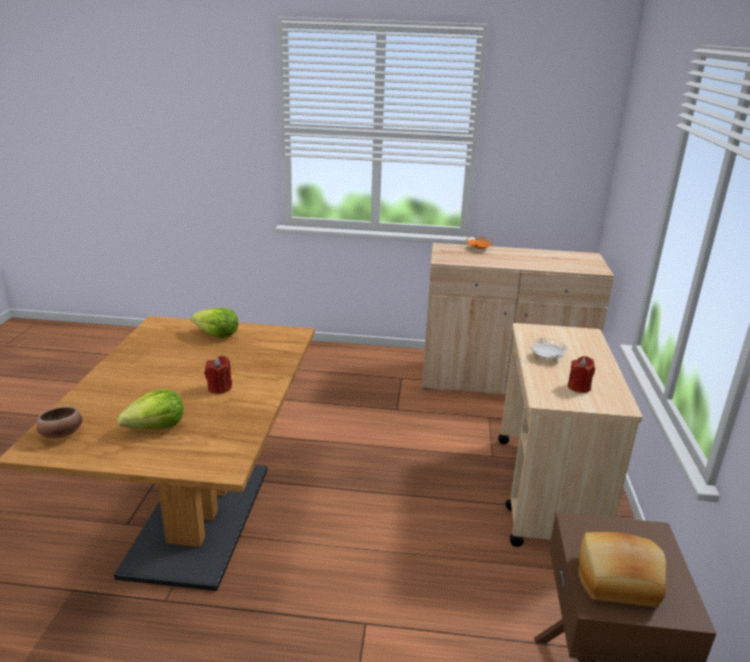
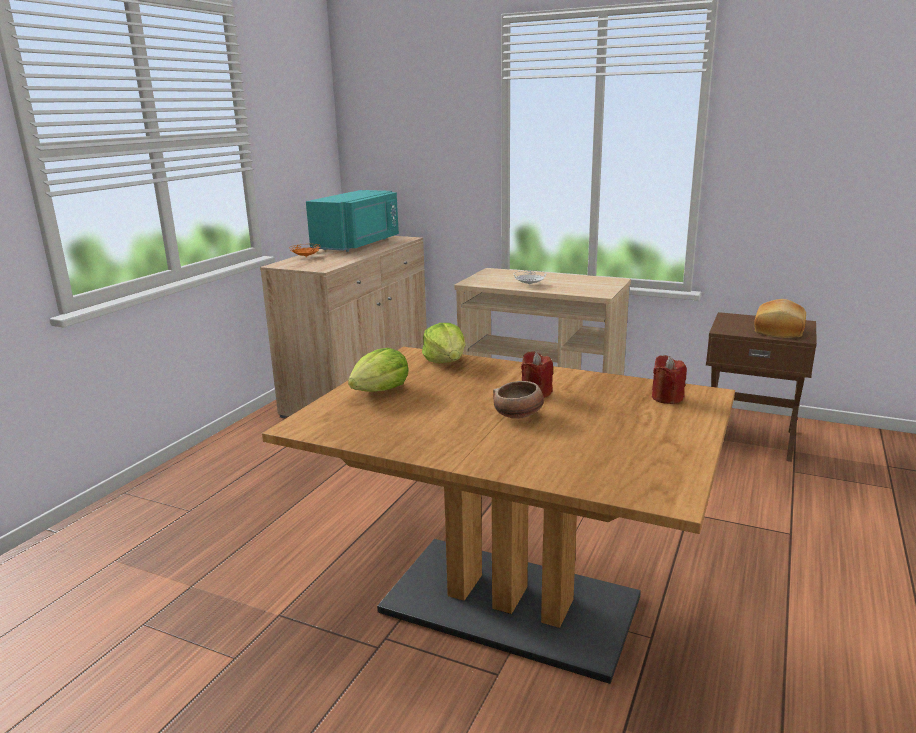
camera: 70 degrees left, 5 degrees down
bowl [37,405,82,439] -> bowl moved to [493,381,544,419]
lettuce [118,389,184,429] -> lettuce moved to [422,323,465,363]
red candle [568,356,595,393] -> red candle moved to [652,355,687,404]
none -> turquoise microwave [306,190,399,252]

